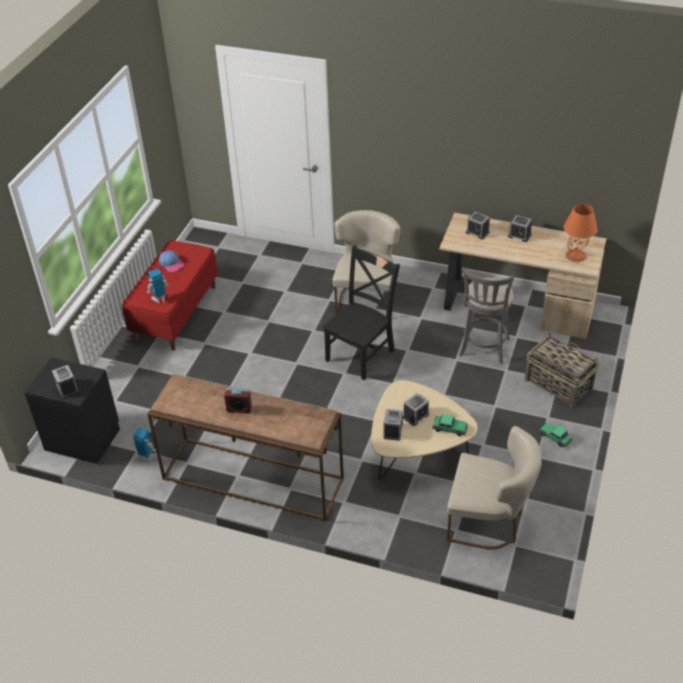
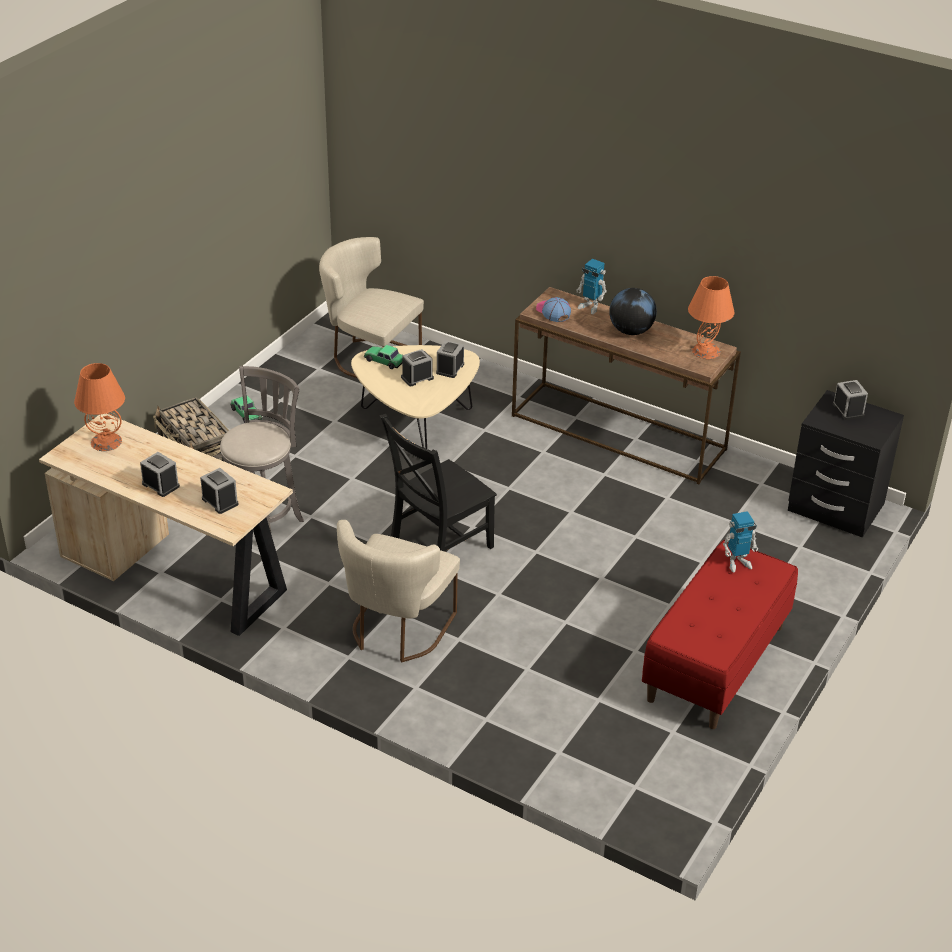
camera: 170 degrees left, 5 degrees down
toy robot [133,428,157,462] -> toy robot moved to [576,259,607,314]
cap [159,250,184,272] -> cap moved to [536,297,571,322]
alarm clock [224,387,252,414] -> globe [609,288,657,335]
none -> orange table lamp [688,276,735,359]

